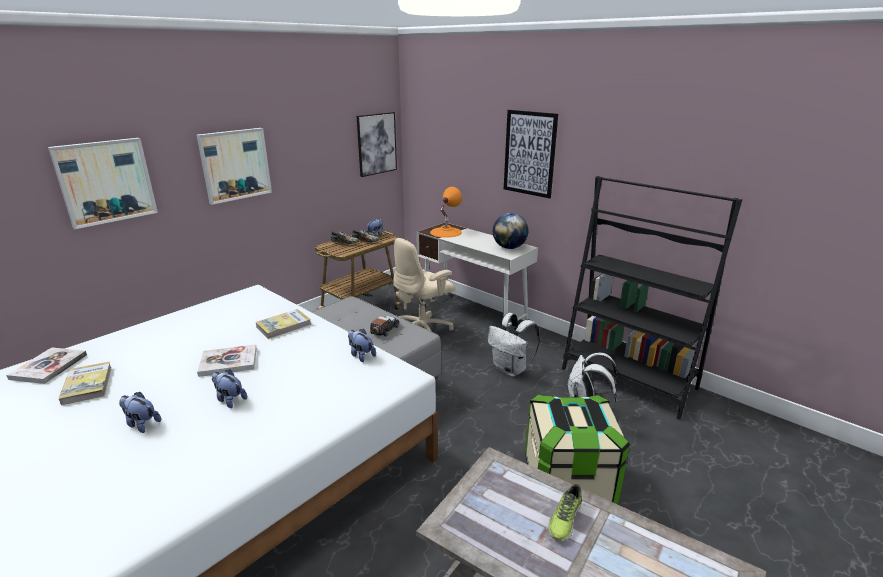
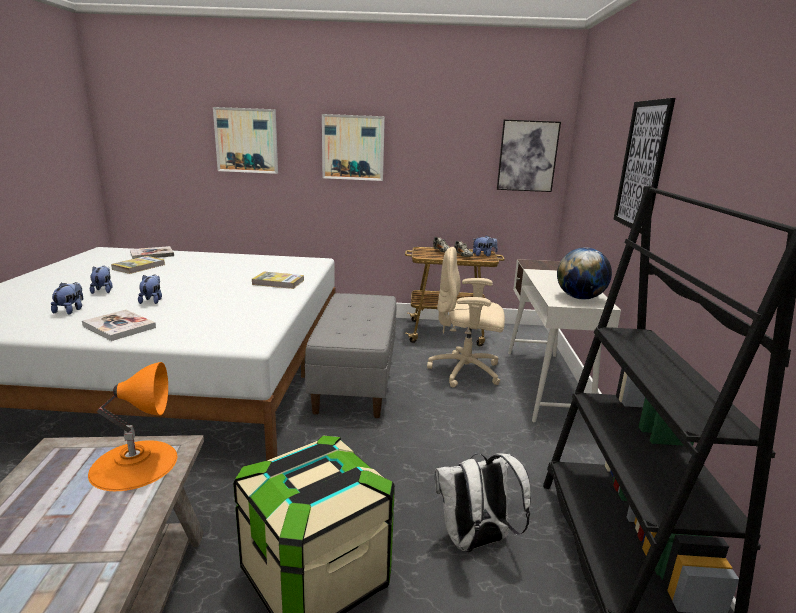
camera: 50 degrees right, 5 degrees down
book [197,344,257,377] -> book moved to [82,309,156,341]
plush toy [348,329,376,362] -> plush toy moved to [51,282,83,315]
toy car [370,316,399,337] -> none
orange table lamp [430,187,462,238] -> orange table lamp moved to [88,362,177,491]
white backpack [488,313,540,377] -> none
shoe [548,484,582,541] -> none

